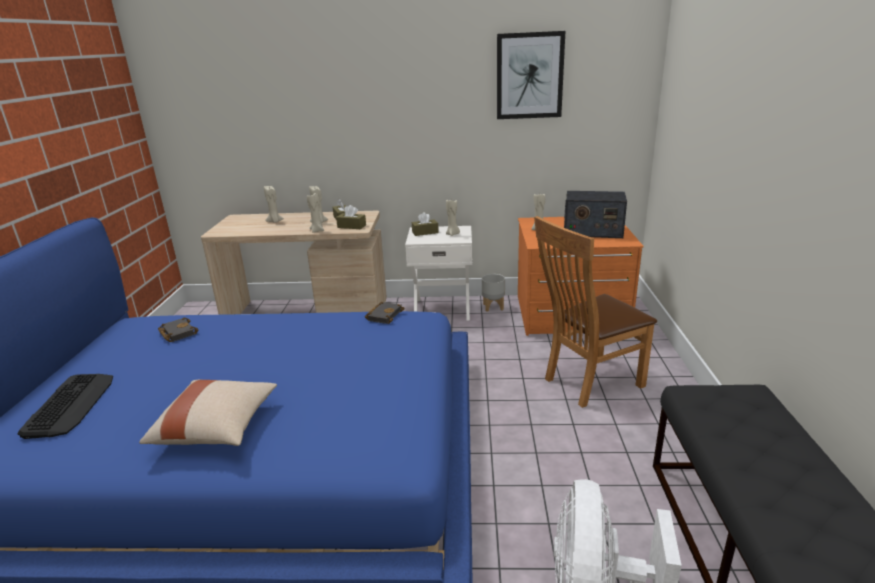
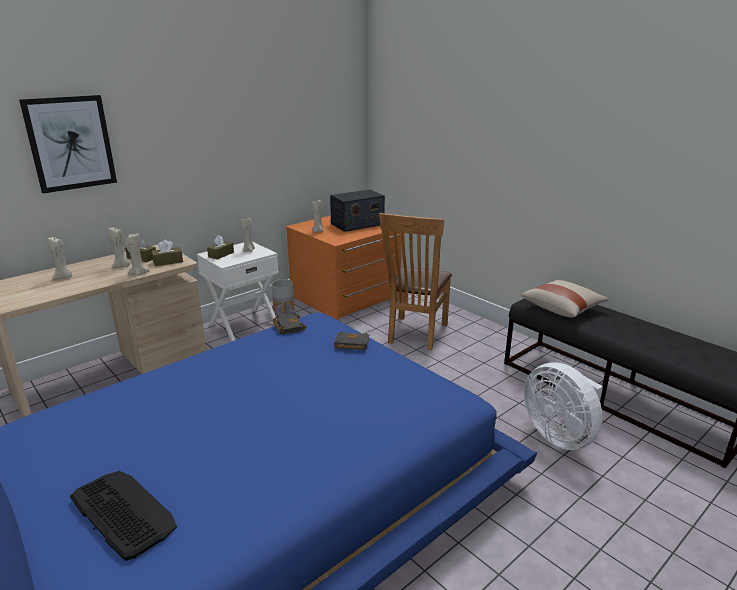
camera: 45 degrees left, 0 degrees up
beige pillow [139,380,277,446] -> beige pillow moved to [521,280,609,318]
black book [158,317,199,342] -> black book moved to [334,331,370,350]
picture [497,31,565,119] -> picture moved to [19,95,117,194]

